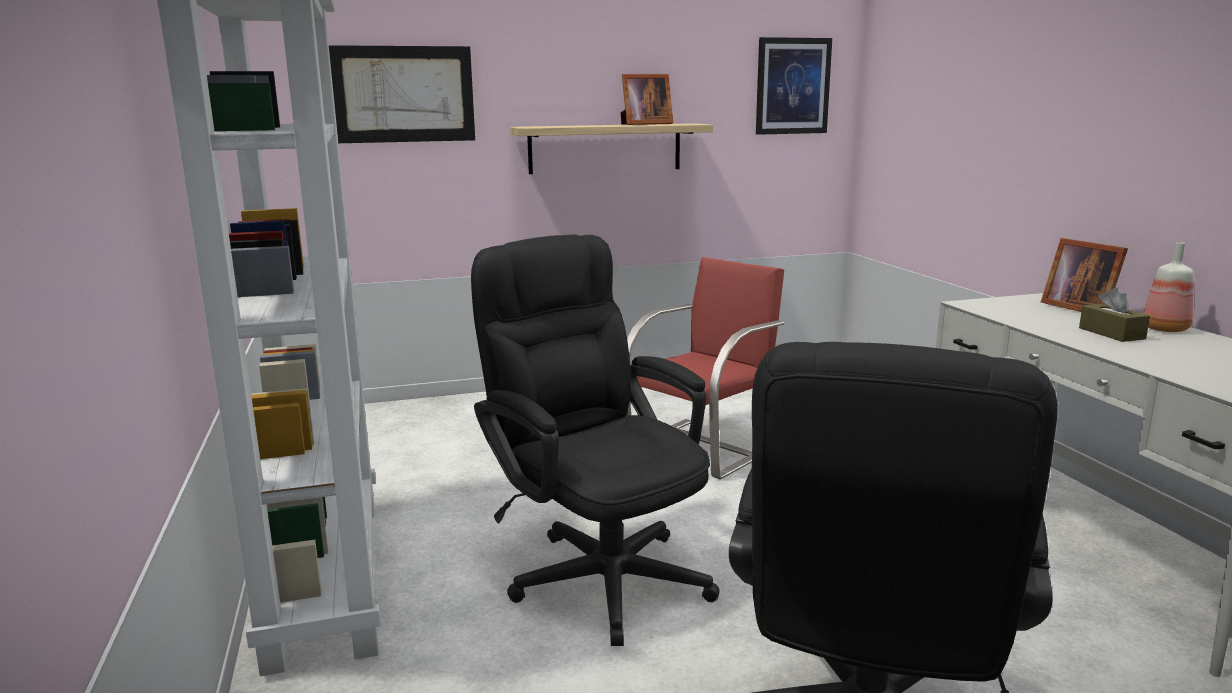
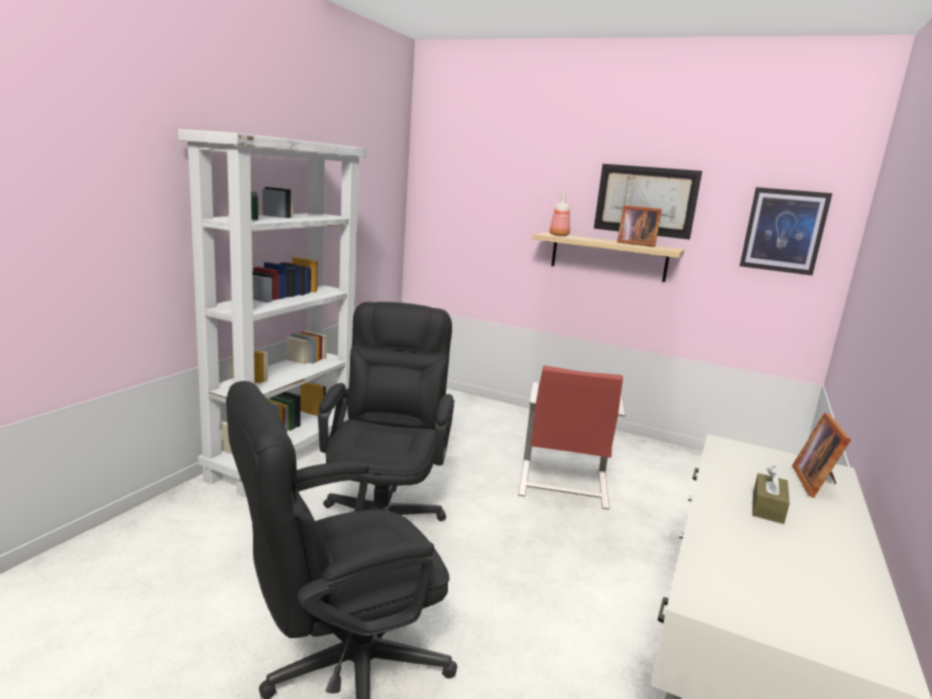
camera: 40 degrees right, 0 degrees up
picture [329,45,475,143] -> picture moved to [594,164,702,240]
red chair [626,257,785,479] -> red chair turned 105 degrees clockwise [518,366,626,510]
bottle [1143,242,1194,332] -> bottle moved to [550,193,570,236]

